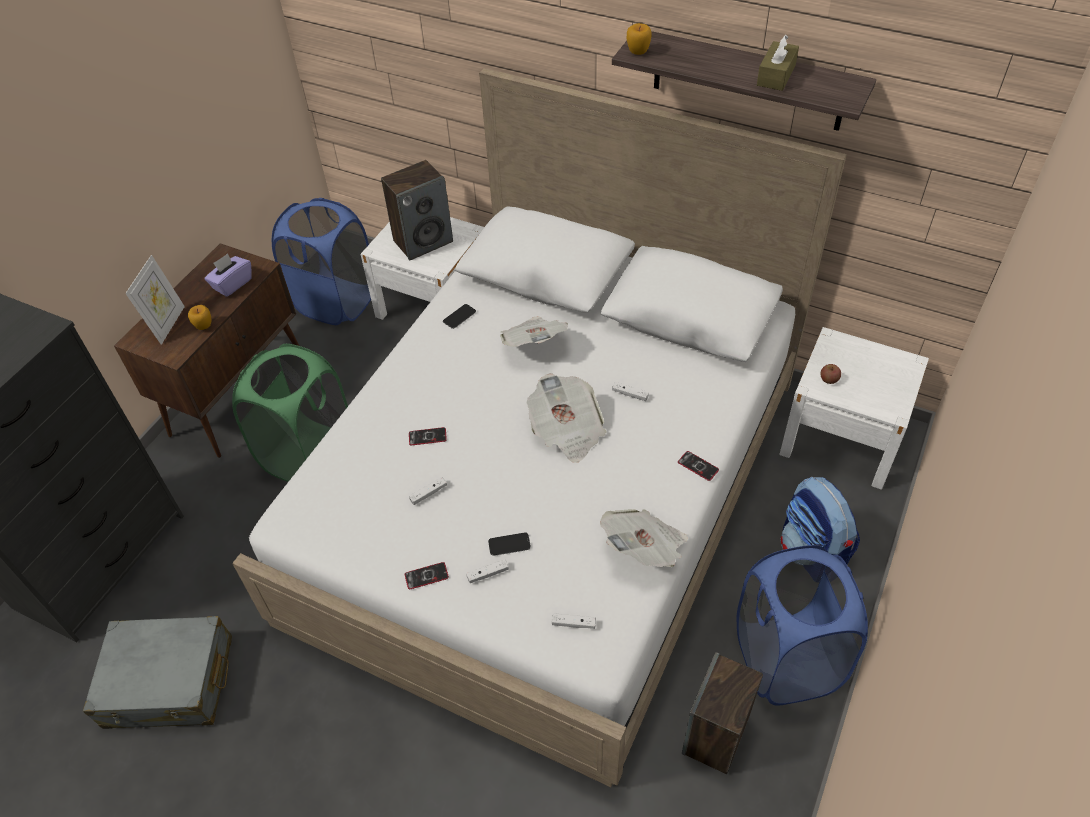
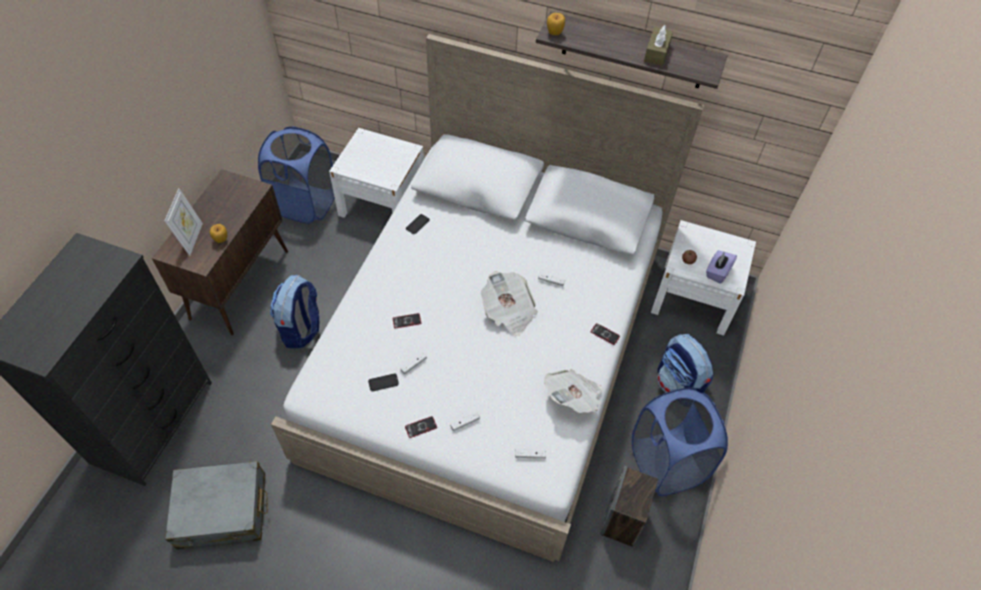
camera: 10 degrees left, 5 degrees up
purple tissue box [204,253,252,297] -> purple tissue box moved to [706,250,737,284]
green laundry basket [232,344,348,482] -> backpack [270,275,319,348]
speaker [381,160,453,260] -> none
phone [488,533,531,556] -> phone moved to [368,373,399,392]
newspaper [500,316,568,347] -> none

